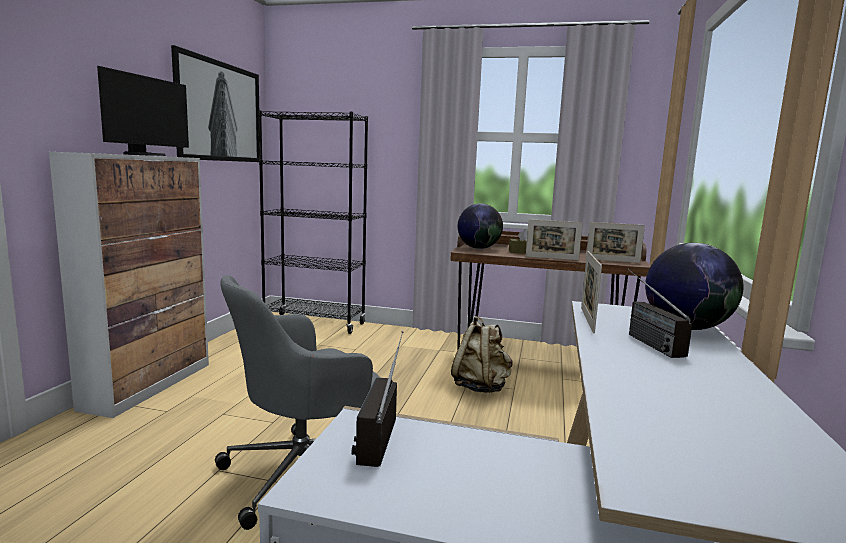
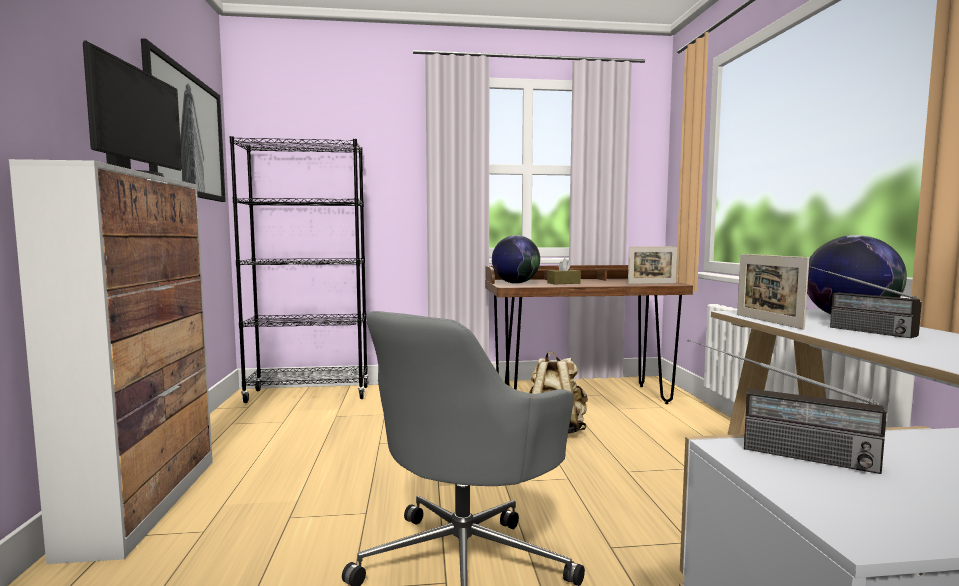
camera: 20 degrees left, 5 degrees down
radio [351,331,403,467] -> radio turned 45 degrees counterclockwise [688,339,887,474]
picture frame [526,219,583,260] -> none

